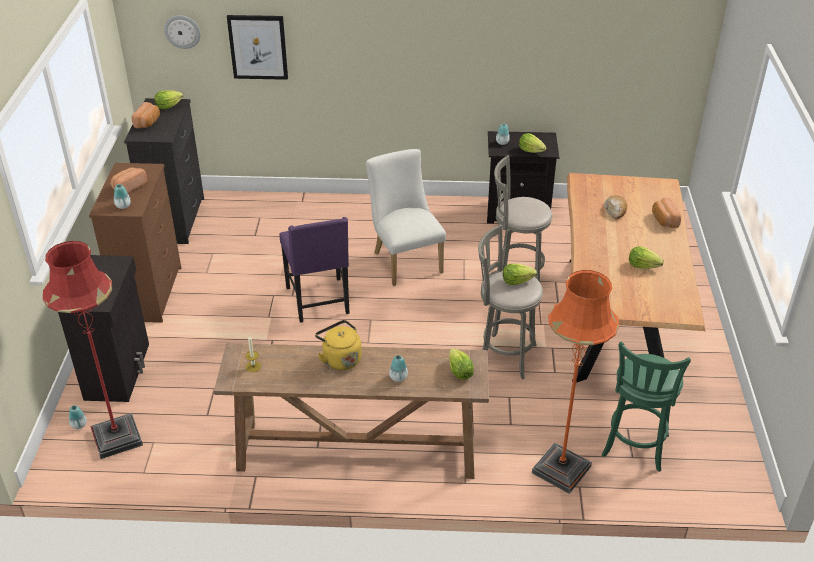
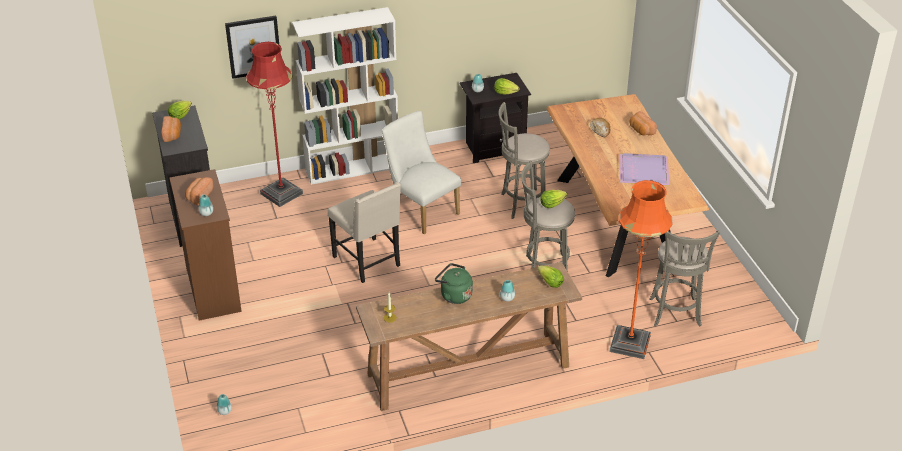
camera: 20 degrees left, 0 degrees up
red floor lamp [43,241,143,459] -> red floor lamp moved to [246,42,303,207]
black cabinet [58,255,149,402] -> none
wall clock [164,15,201,49] -> none
purple chair [280,217,350,323] -> beige chair [328,182,401,283]
yellow kettle [315,320,362,370] -> green kettle [435,263,473,304]
green stool [602,342,691,472] -> grey stool [650,230,720,327]
lettuce [629,246,664,269] -> purple tray [620,153,670,185]
none -> white bookcase [292,7,398,185]

